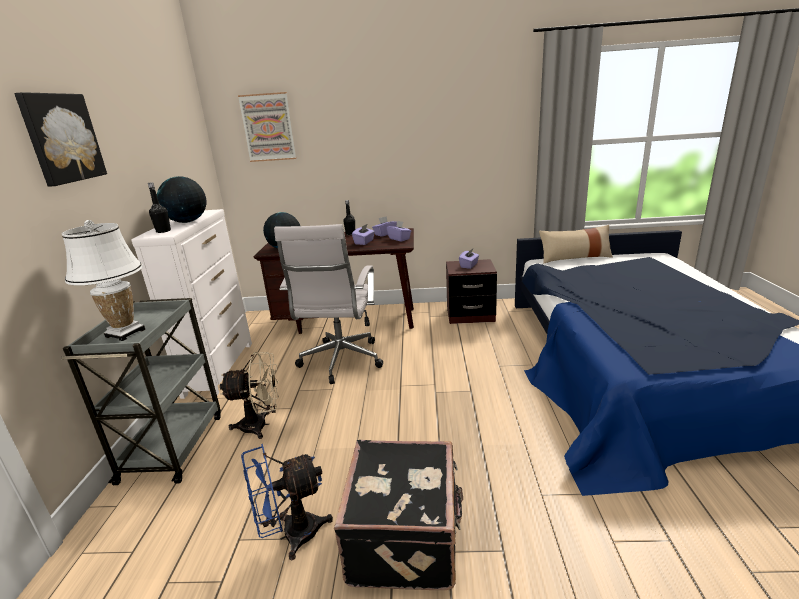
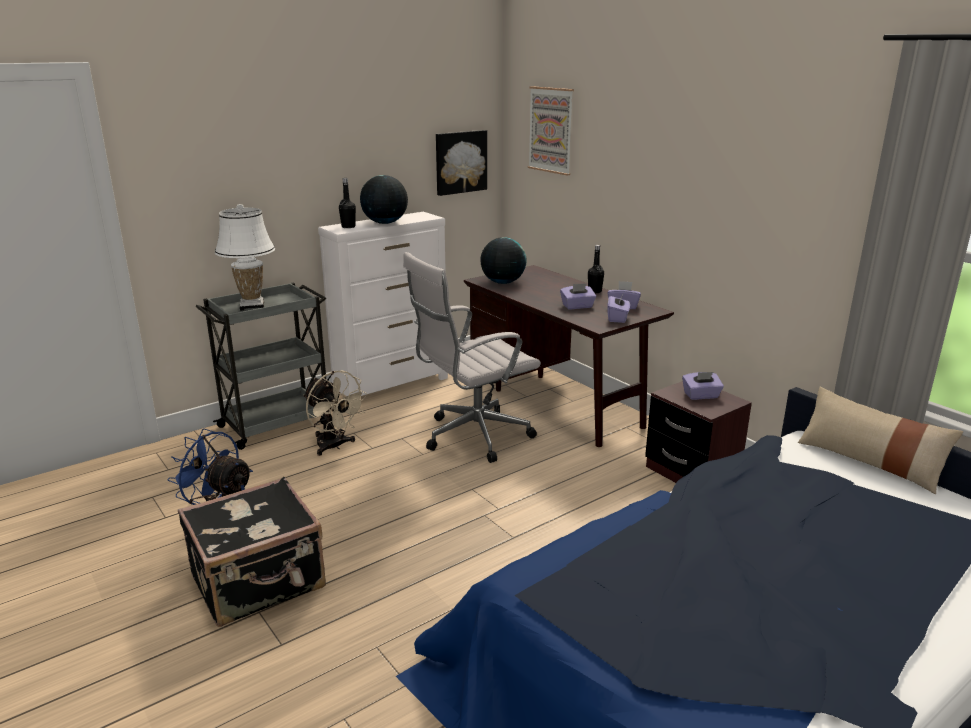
camera: 50 degrees right, 0 degrees up
picture [14,92,107,187] -> picture moved to [436,130,487,196]

